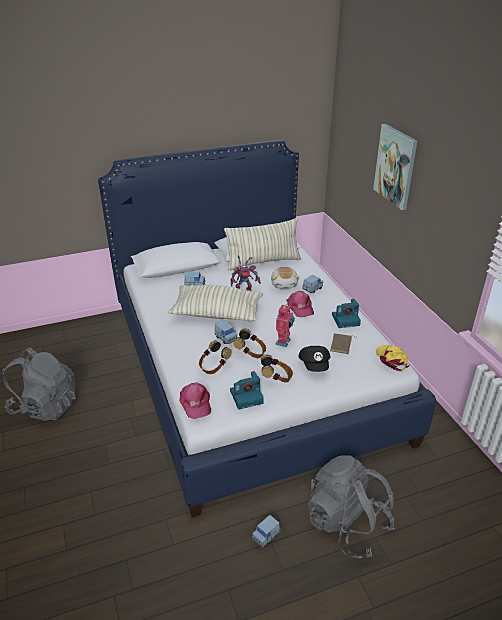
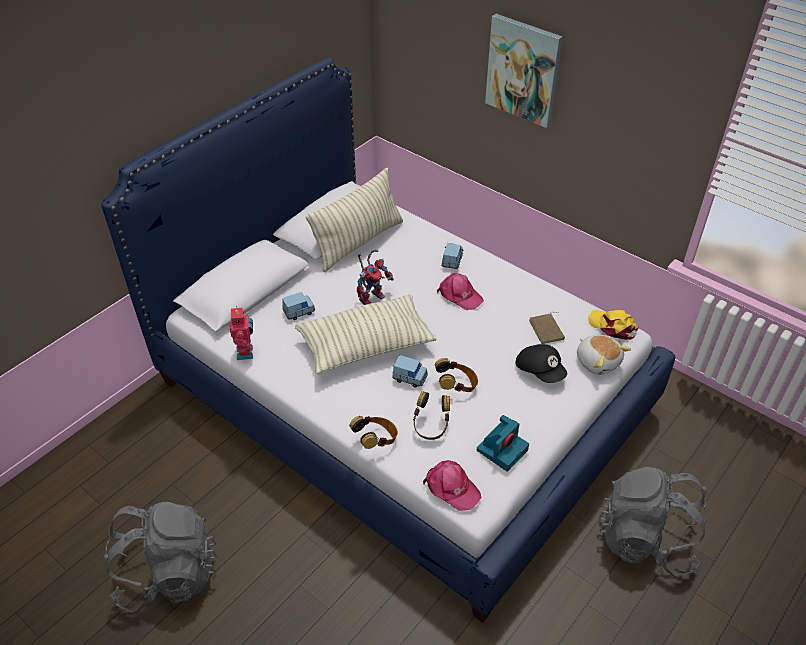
camera: 30 degrees left, 10 degrees up
blue toy car [252,515,280,547] -> none
headphones [261,354,293,382] -> headphones moved to [349,416,398,449]
plush toy [271,267,300,289] -> plush toy moved to [577,335,631,375]
toy robot [275,304,295,347] -> toy robot moved to [230,306,253,360]
camera [332,299,361,328] -> none

